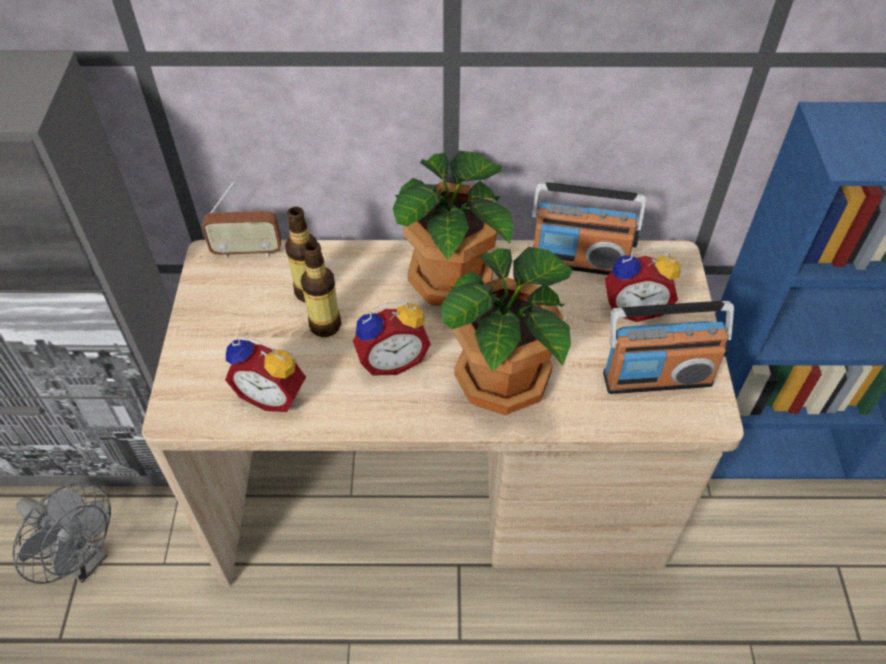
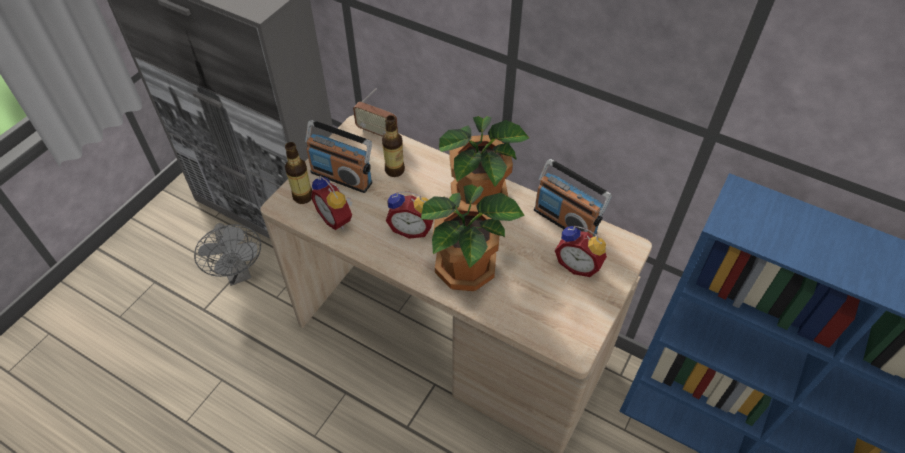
camera: 30 degrees right, 0 degrees up
bottle [301,241,341,337] -> bottle moved to [285,142,312,204]
radio [603,301,734,394] -> radio moved to [305,120,372,193]

